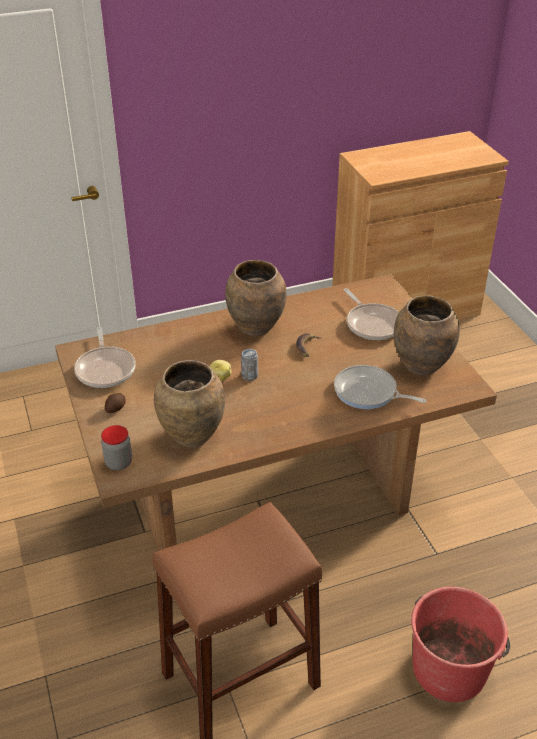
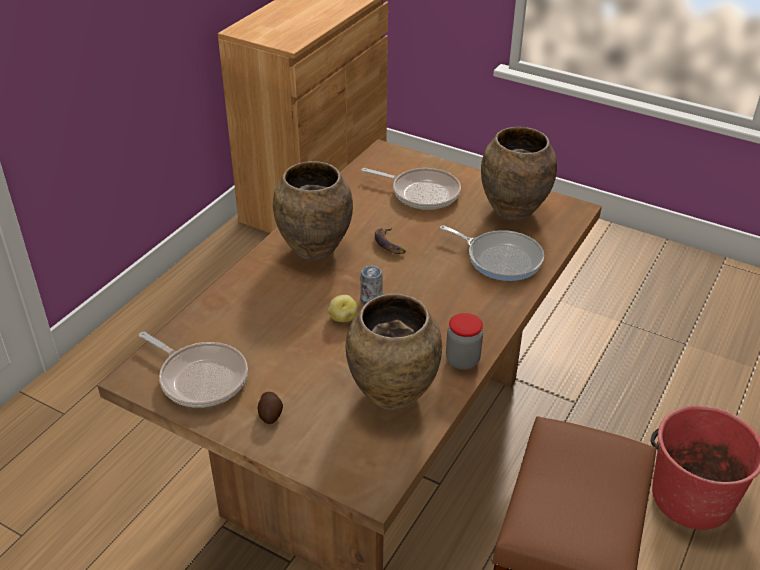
camera: 40 degrees left, 0 degrees up
jar [101,425,132,470] -> jar moved to [446,313,483,370]
frying pan [334,365,426,409] -> frying pan turned 135 degrees counterclockwise [440,225,544,281]

